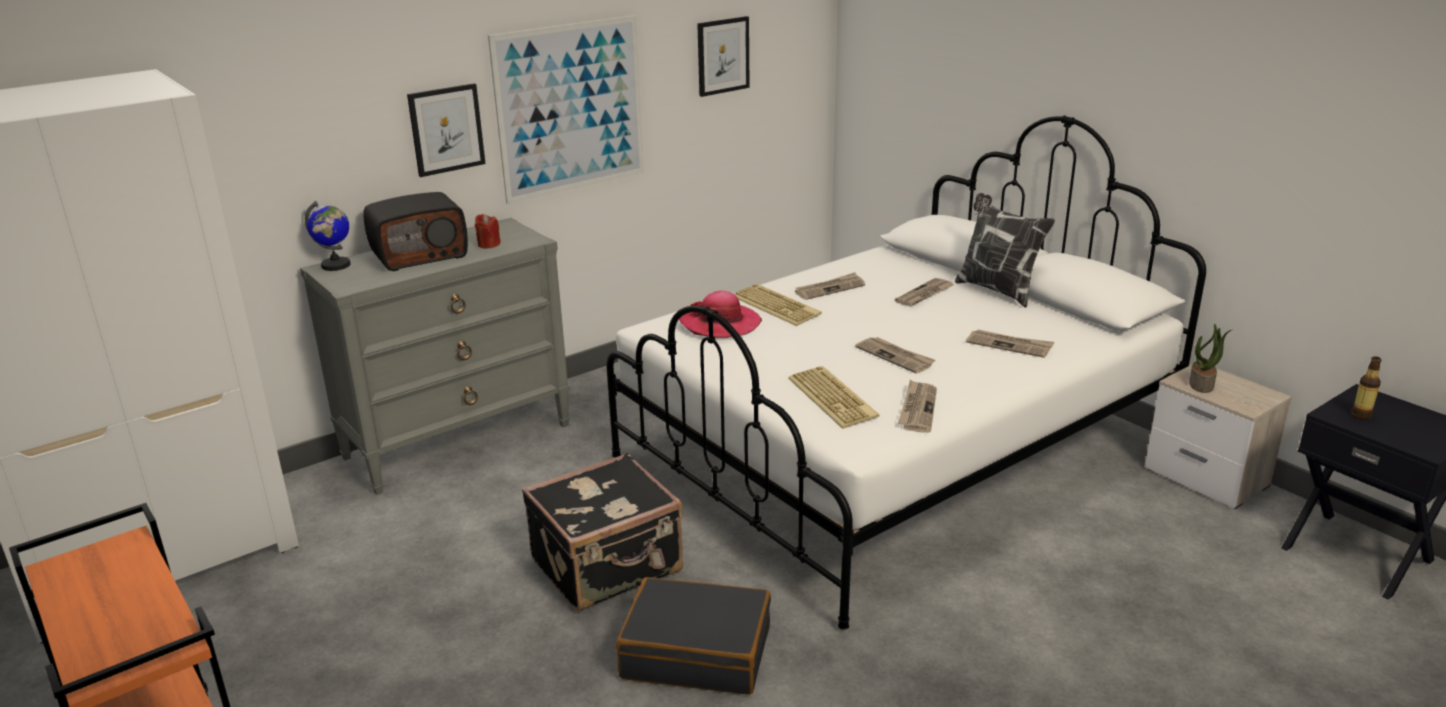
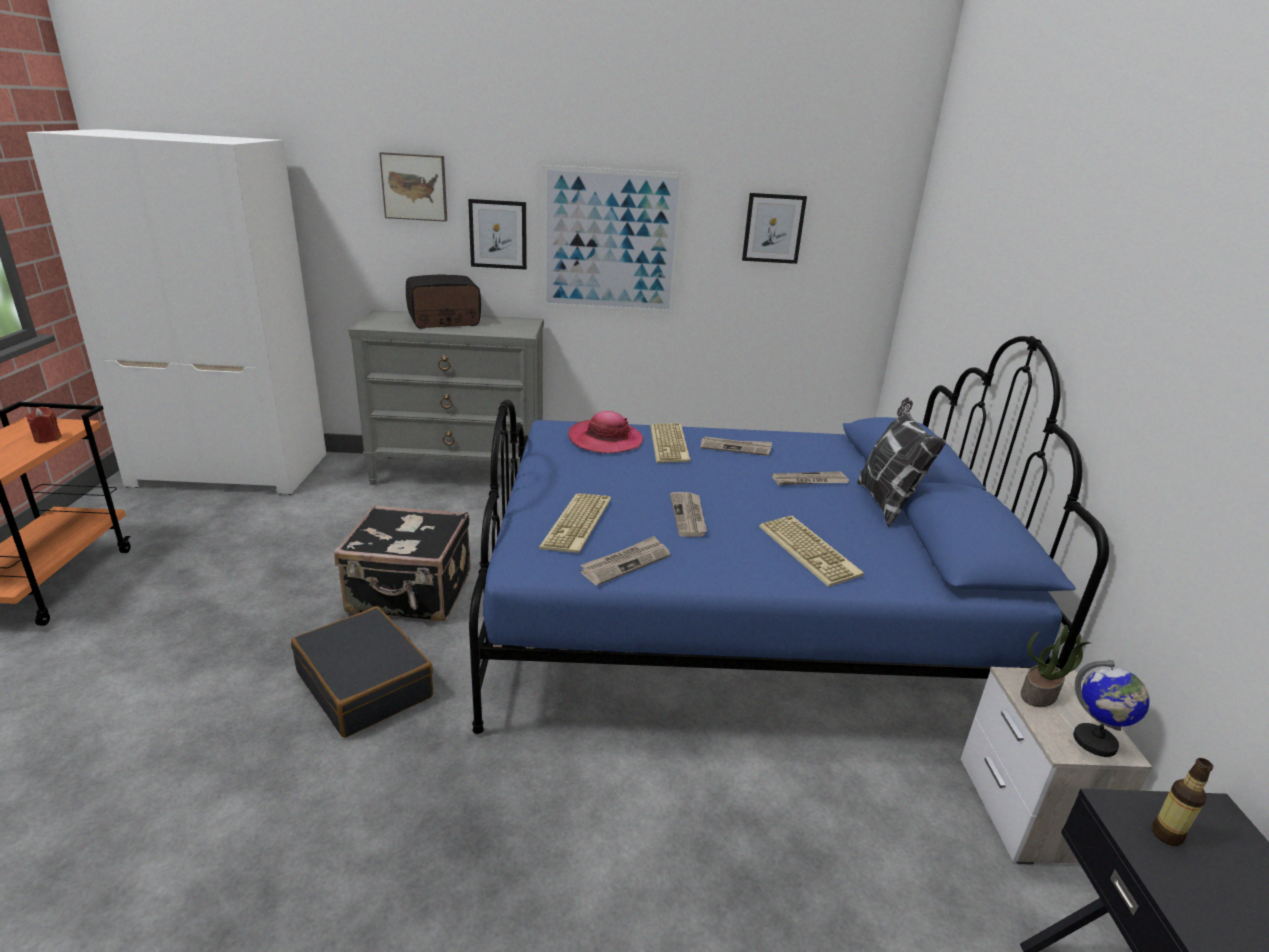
camera: 35 degrees right, 0 degrees up
globe [305,201,351,271] -> globe moved to [1073,660,1149,757]
radio [363,192,468,271] -> radio turned 150 degrees clockwise [406,275,481,329]
red candle [475,214,501,248] -> red candle moved to [25,407,61,443]
white bed [606,115,1206,630] -> blue bed [469,336,1109,734]
newspaper [966,330,1055,358] -> keyboard [759,516,864,587]
none -> picture [379,152,447,222]

